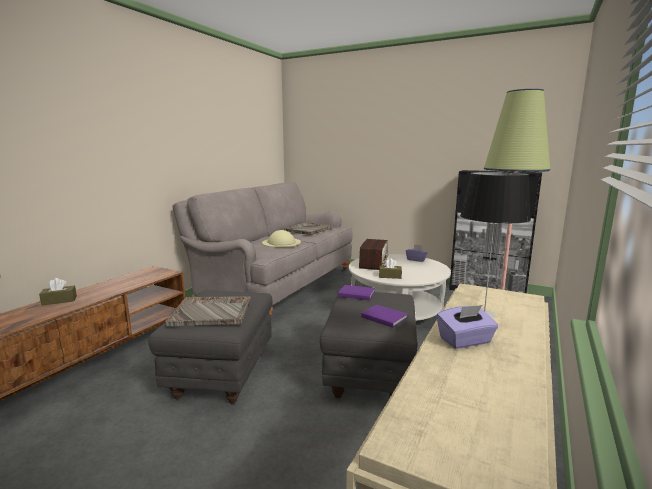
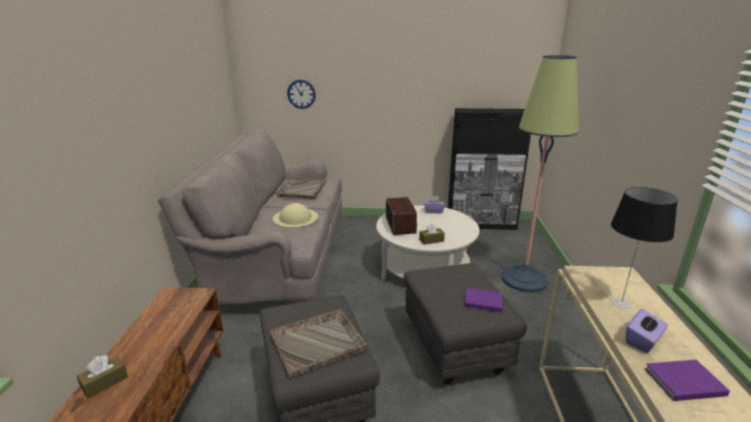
camera: 25 degrees left, 10 degrees up
purple book [338,285,375,300] -> purple book moved to [645,360,730,401]
none -> wall clock [287,80,316,109]

